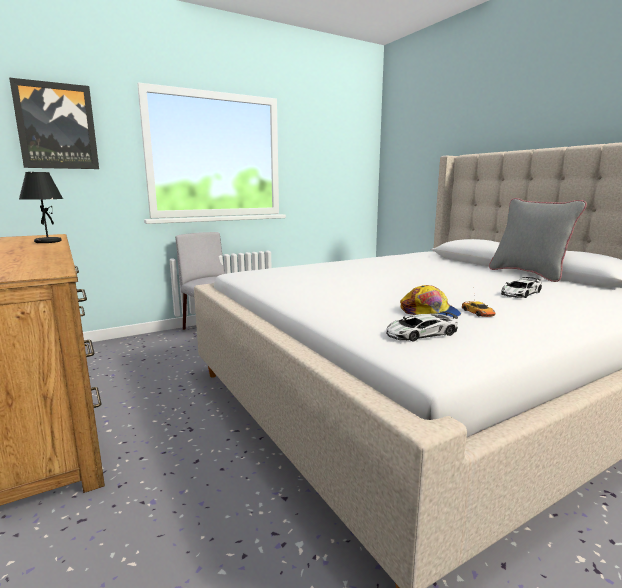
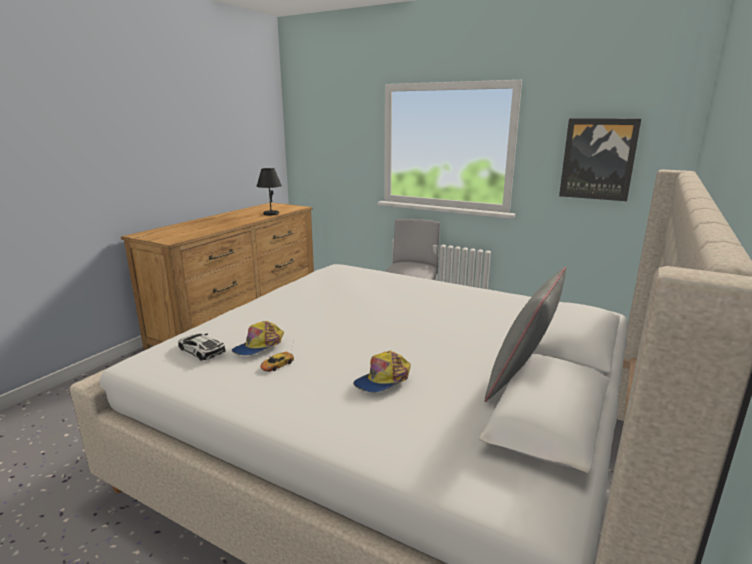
camera: 60 degrees right, 5 degrees up
picture [9,78,99,169] -> picture moved to [559,118,641,201]
toy car [501,277,542,298] -> cap [353,351,411,393]

